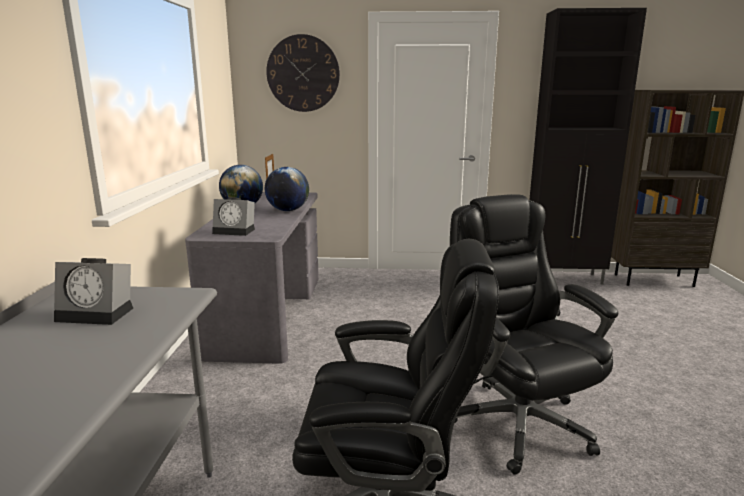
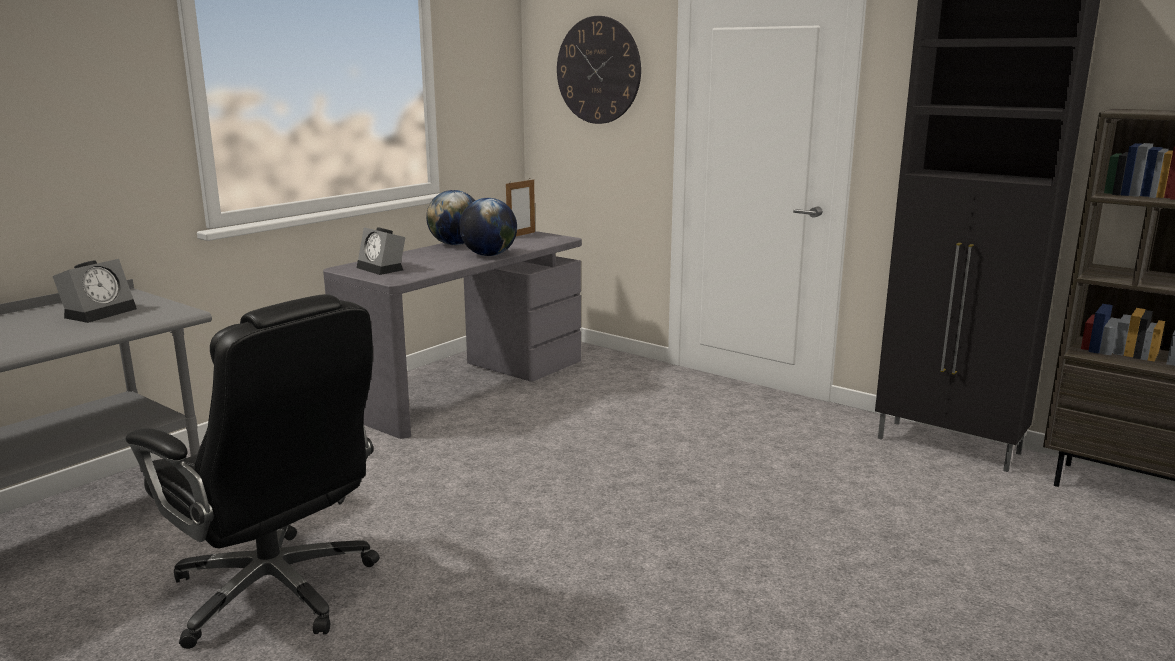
camera: 35 degrees right, 0 degrees up
alarm clock [54,258,133,325] -> alarm clock turned 105 degrees counterclockwise [53,259,137,323]
black office chair [450,194,618,475] -> none

